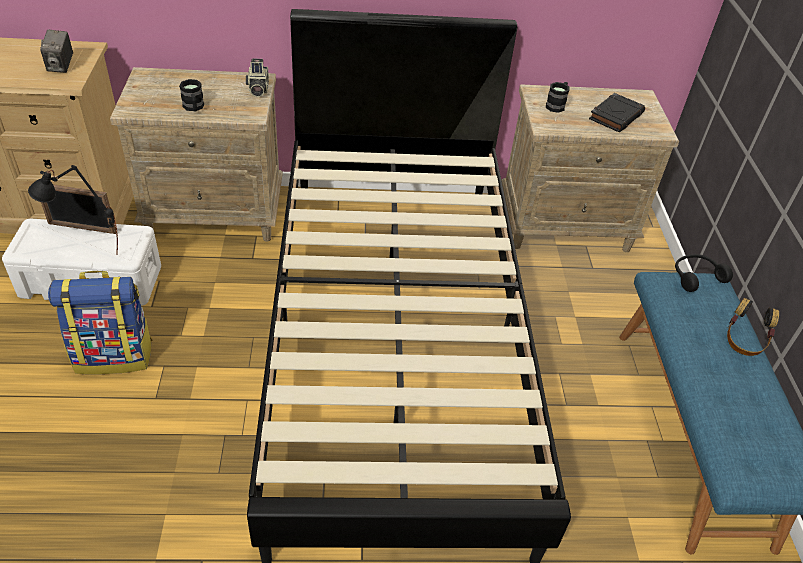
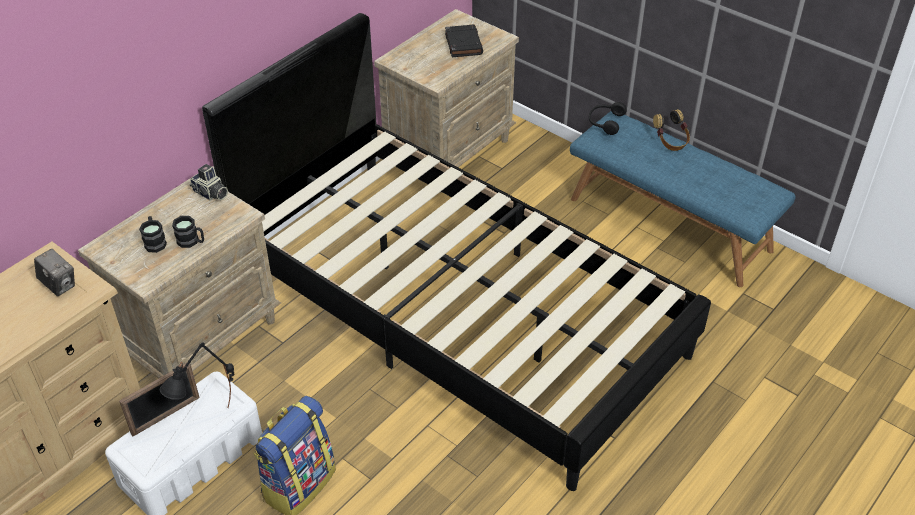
camera: 45 degrees left, 0 degrees up
black mug [546,82,569,113] -> black mug moved to [139,216,167,253]

